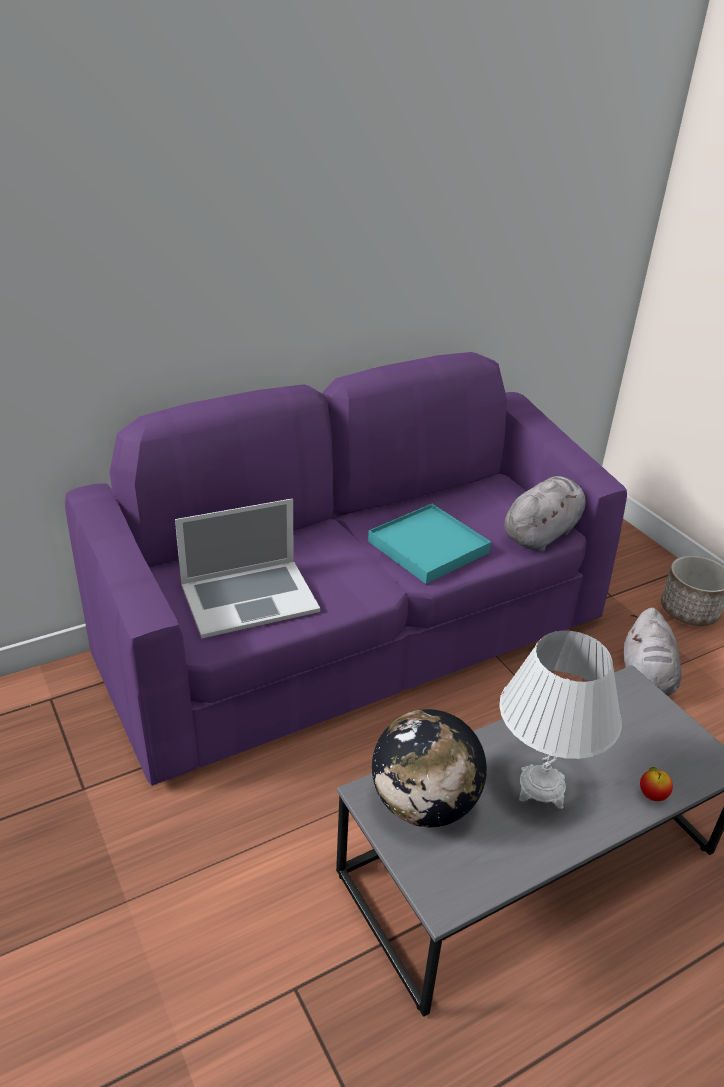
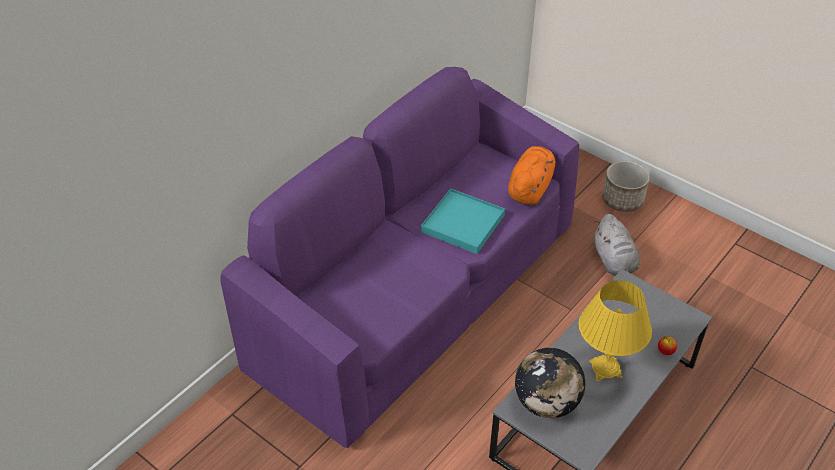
camera: 20 degrees left, 10 degrees up
laptop [175,498,320,639] -> none
white table lamp [499,631,622,809] -> yellow table lamp [579,280,652,382]
grey plush toy [504,476,585,552] -> orange plush toy [508,146,555,205]

